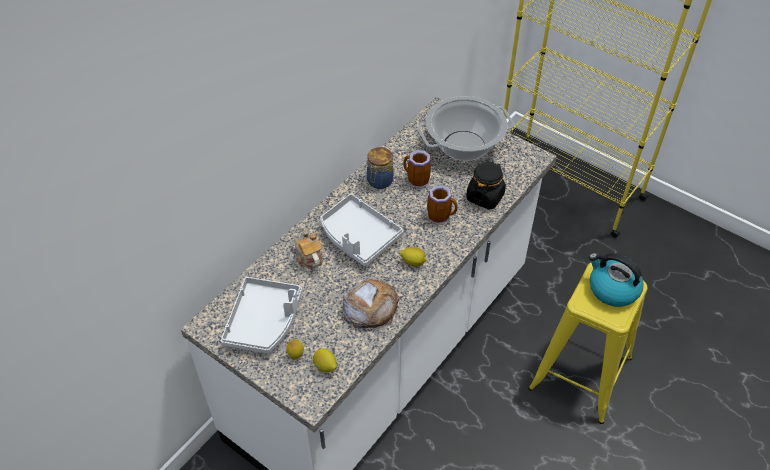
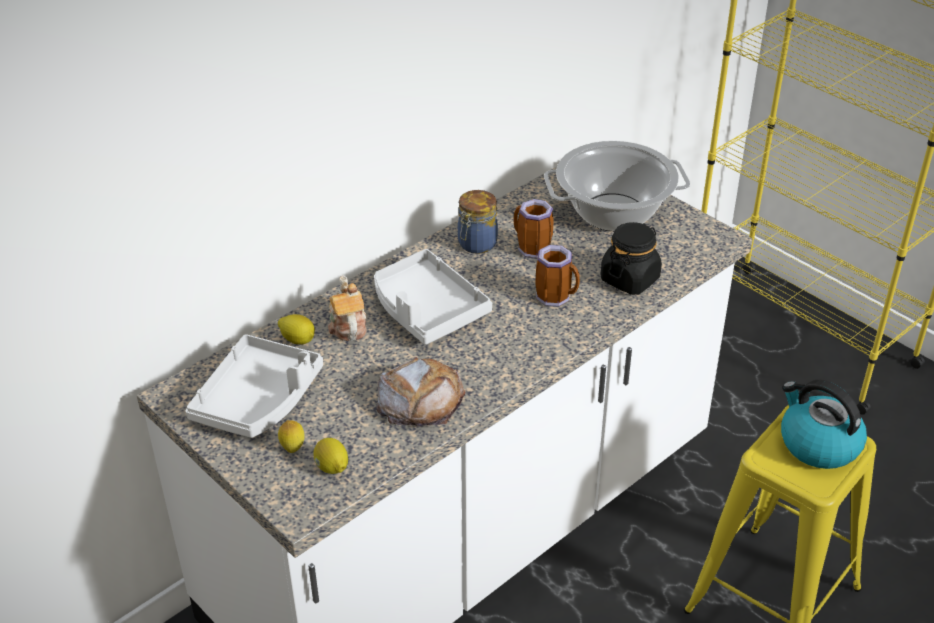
camera: 10 degrees right, 10 degrees down
lemon [400,247,427,267] -> lemon moved to [278,314,315,345]

